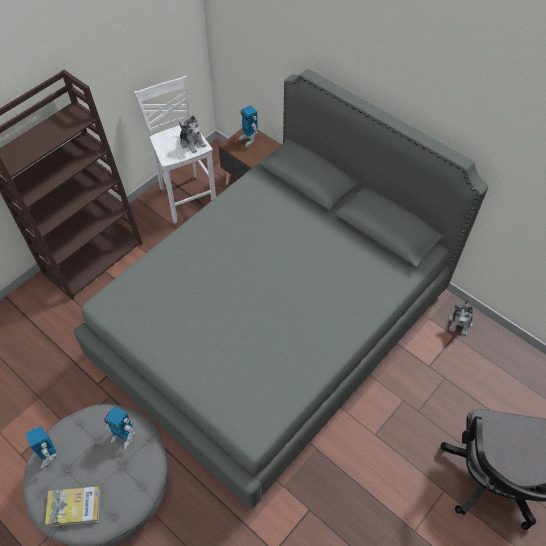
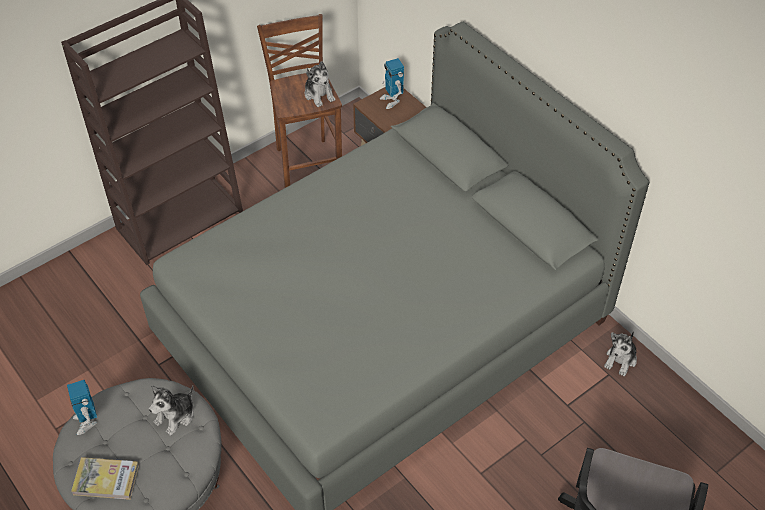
camera: 10 degrees right, 5 degrees down
toy robot [103,407,135,451] -> plush toy [149,385,194,435]
white stool [134,76,216,223] -> brown stool [257,14,342,188]

